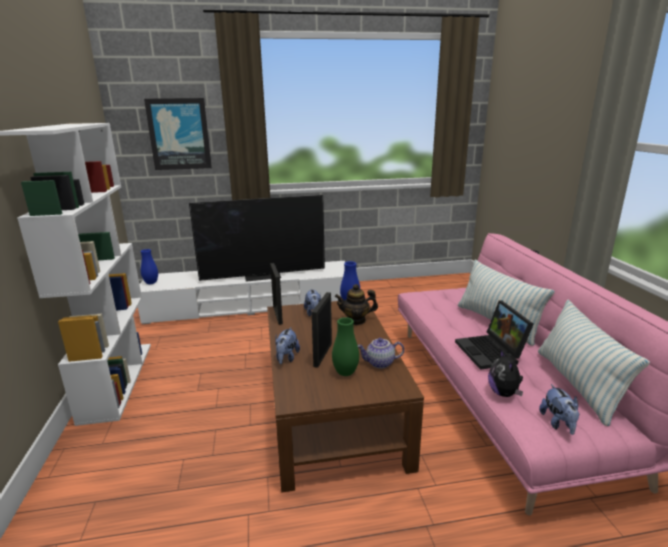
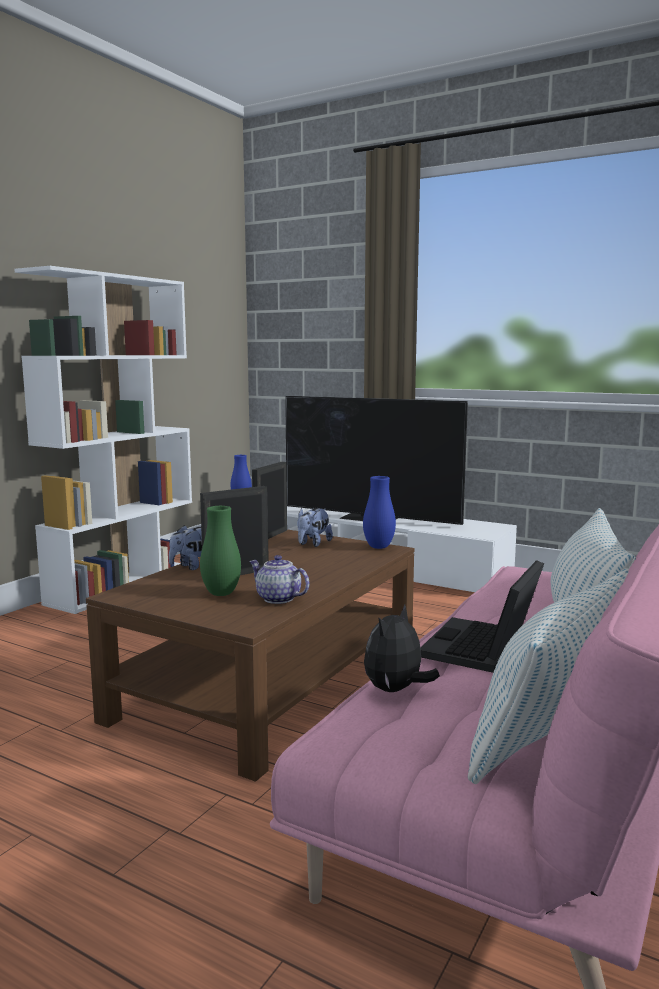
camera: 40 degrees right, 10 degrees down
picture [144,98,212,170] -> none
teapot [335,284,378,325] -> none
plush toy [539,384,579,435] -> none

